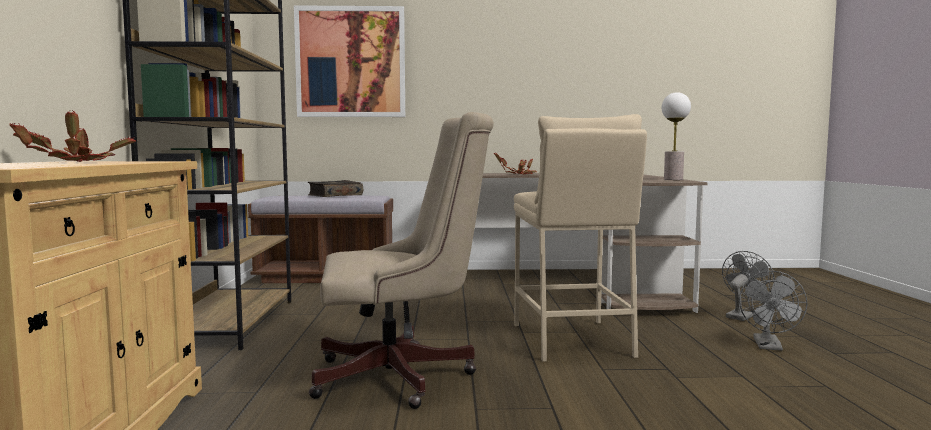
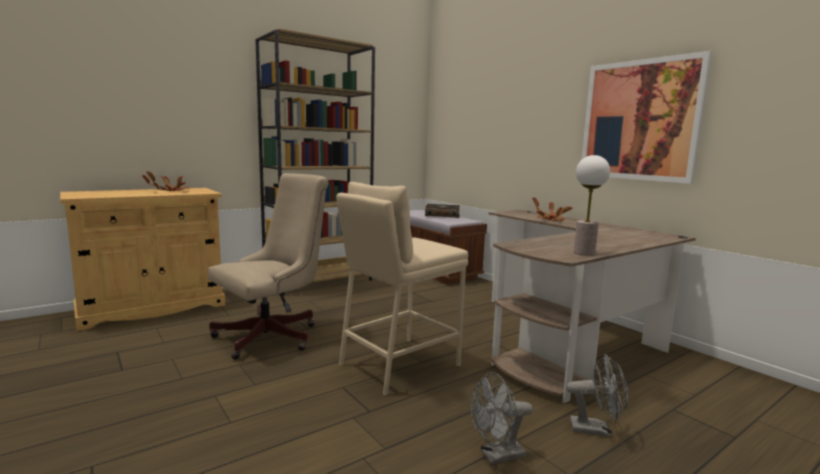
camera: 55 degrees right, 5 degrees up
picture [294,5,405,117] -> picture moved to [582,51,712,184]
beige office chair [309,112,494,409] -> beige office chair turned 90 degrees counterclockwise [208,173,328,359]

